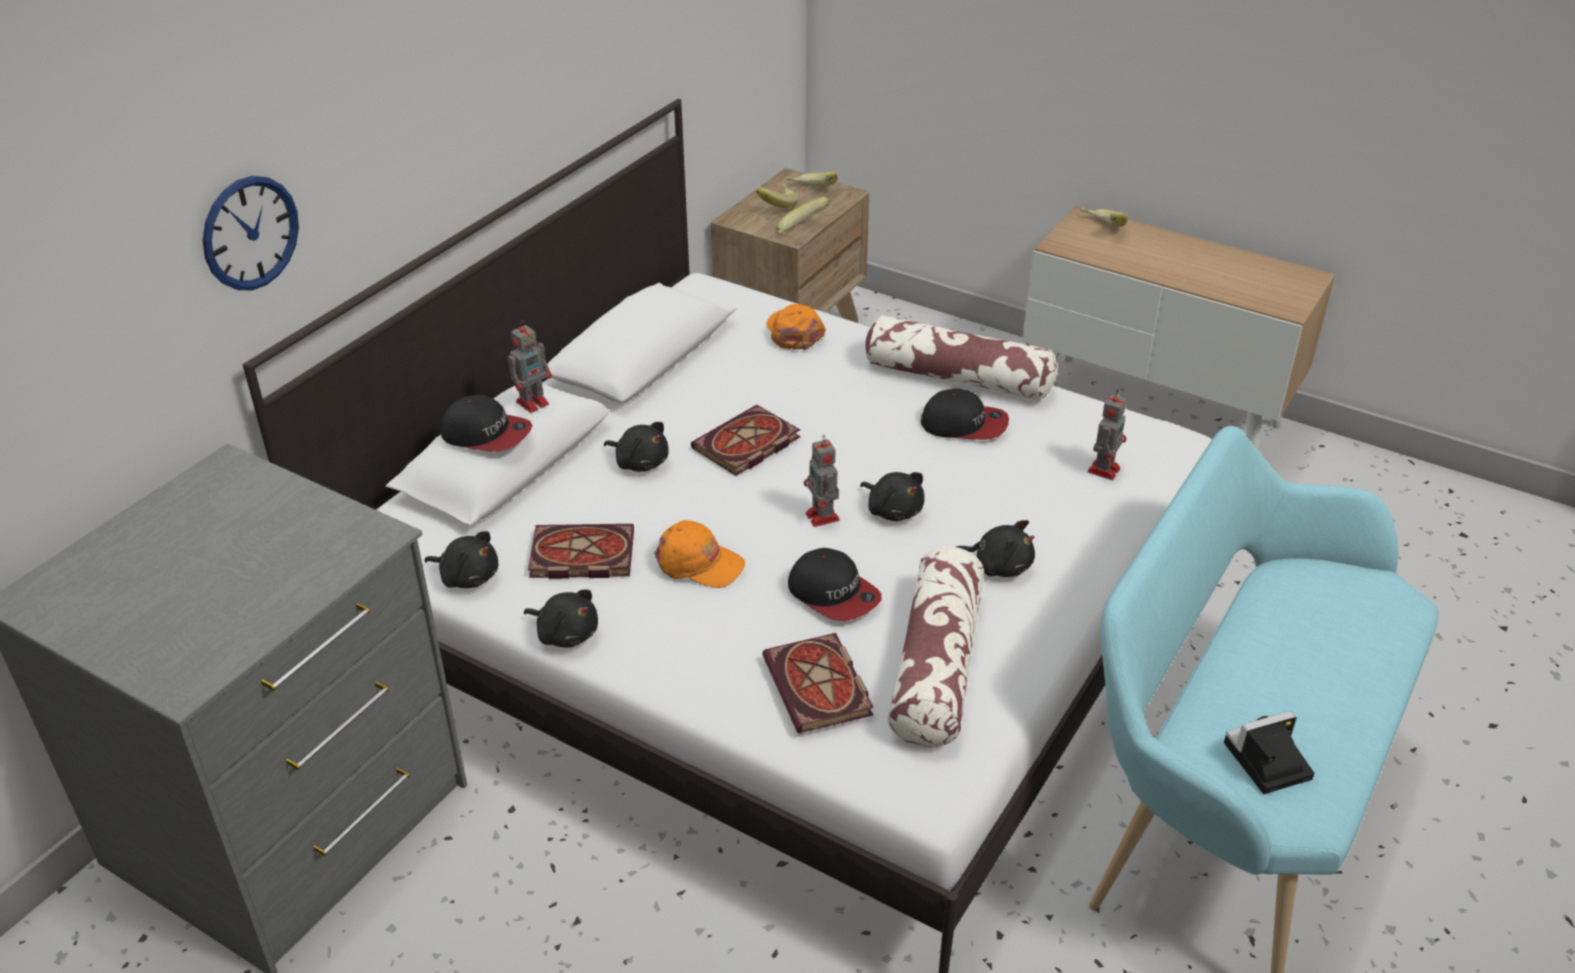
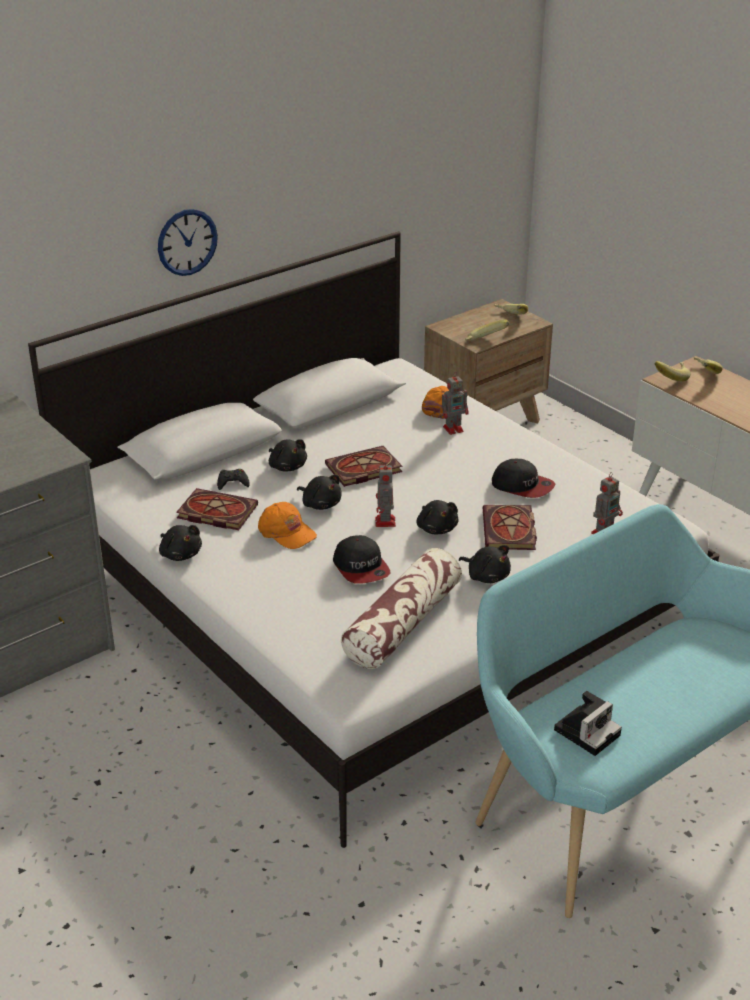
camera: 20 degrees right, 5 degrees down
wall clock [203,176,299,290] -> wall clock moved to [158,209,218,276]
black plush toy [424,531,498,588] -> black plush toy moved to [297,475,342,510]
cap [441,395,533,452] -> none
toy robot [508,320,552,413] -> toy robot moved to [442,374,469,435]
banana [756,184,798,208] -> banana moved to [654,361,691,382]
book [763,633,874,733] -> book moved to [483,505,537,550]
pillow [865,315,1057,401] -> none
camera [1224,711,1314,794] -> camera turned 135 degrees clockwise [554,691,622,756]
none -> black game controller [217,469,250,490]

